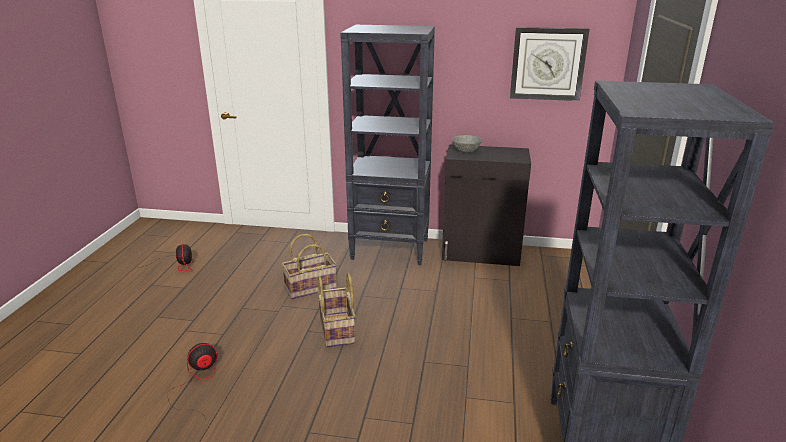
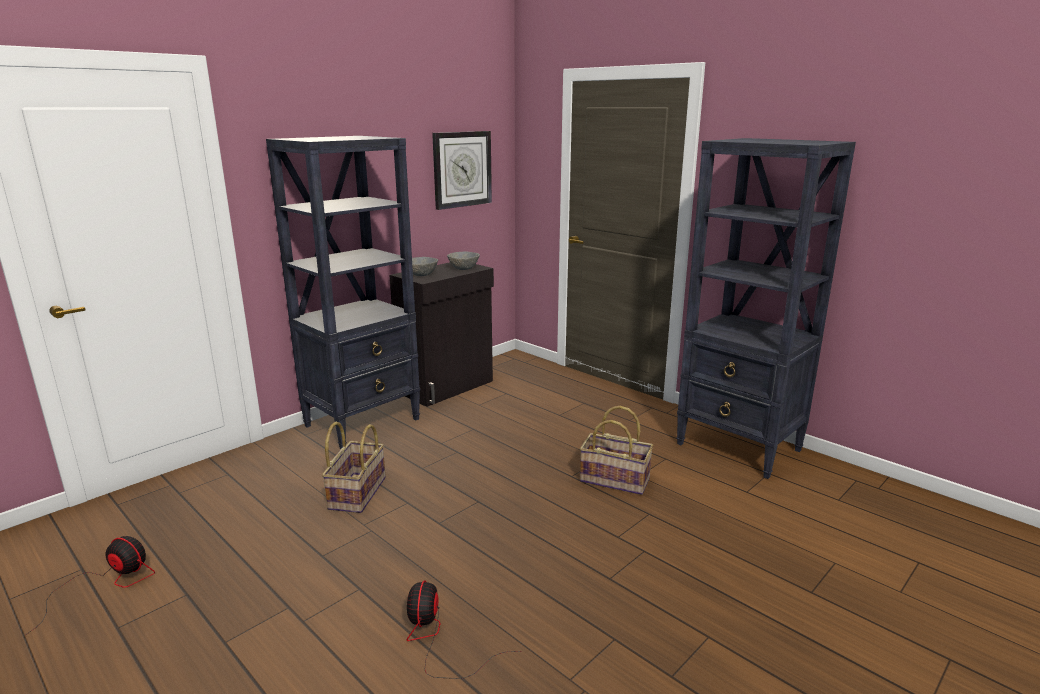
camera: 55 degrees left, 5 degrees down
basket [318,273,355,347] -> basket moved to [580,406,653,495]
none -> grey bowl [447,252,480,270]

